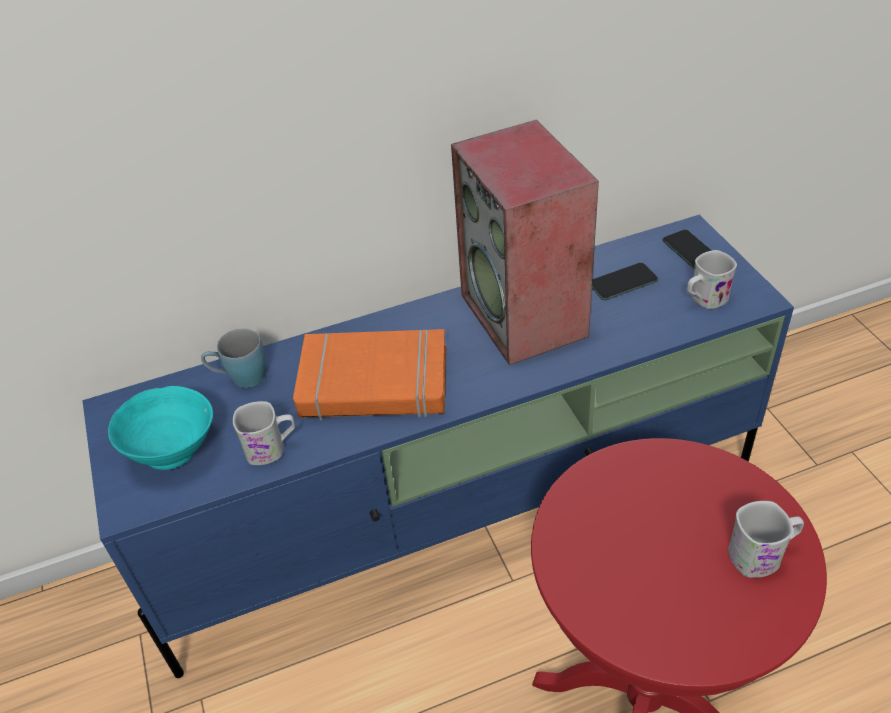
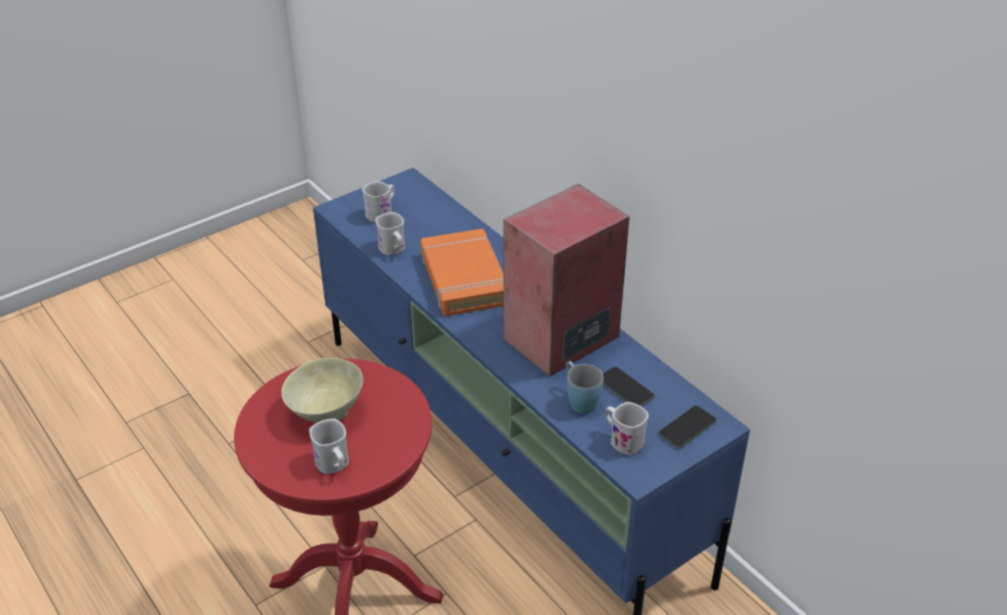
camera: 70 degrees right, 5 degrees down
turquoise bowl [108,386,213,470] -> white mug [362,181,395,223]
blue mug [201,328,265,388] -> blue mug moved to [566,361,604,414]
none -> beige bowl [281,358,363,423]

